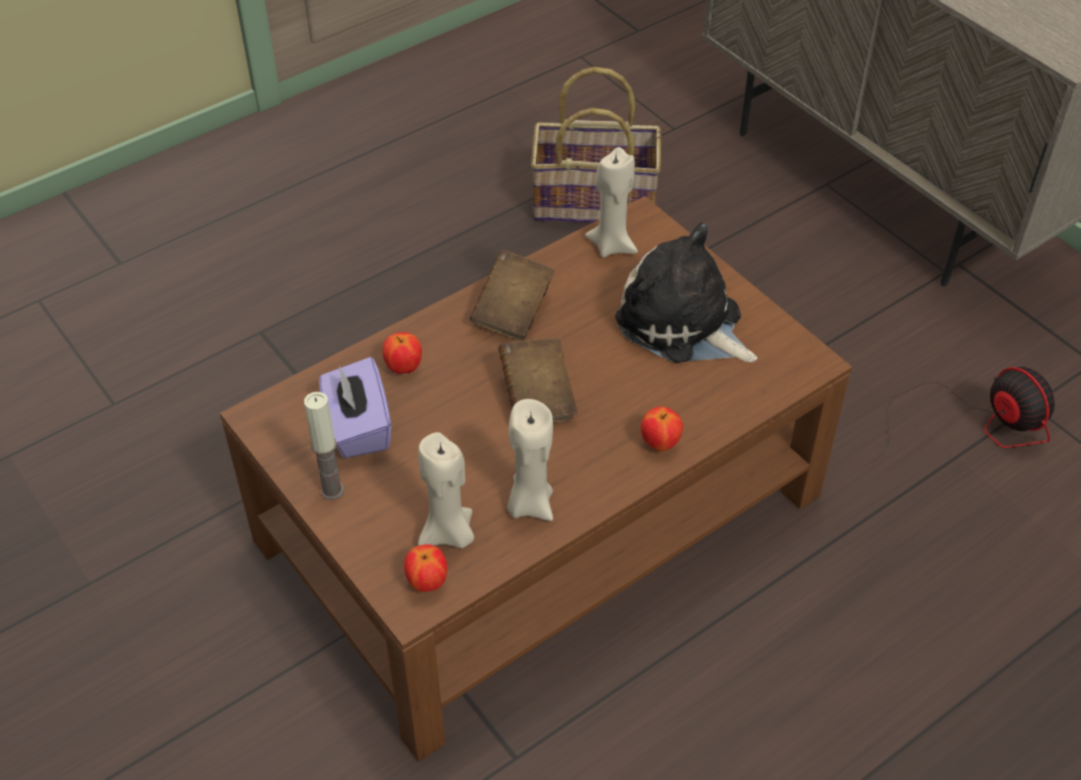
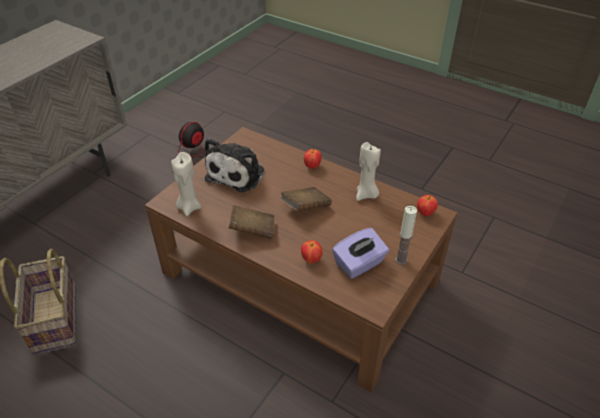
camera: 110 degrees left, 5 degrees down
beige candle [418,432,474,548] -> none

